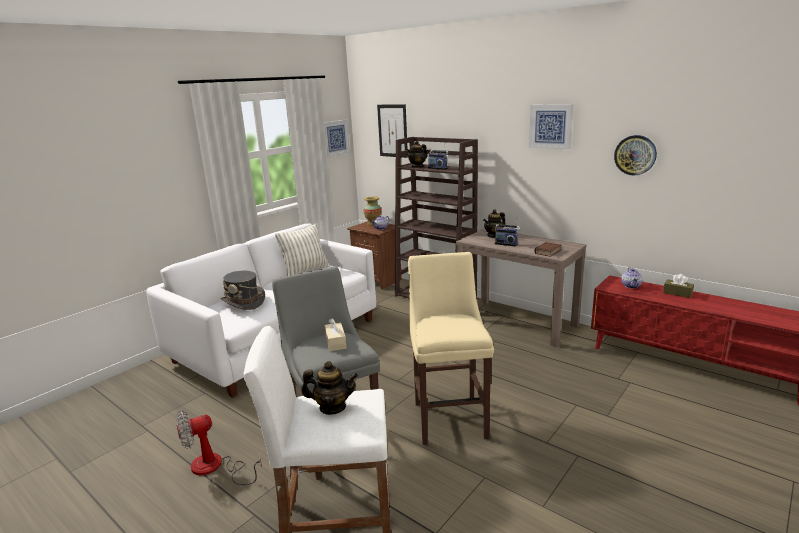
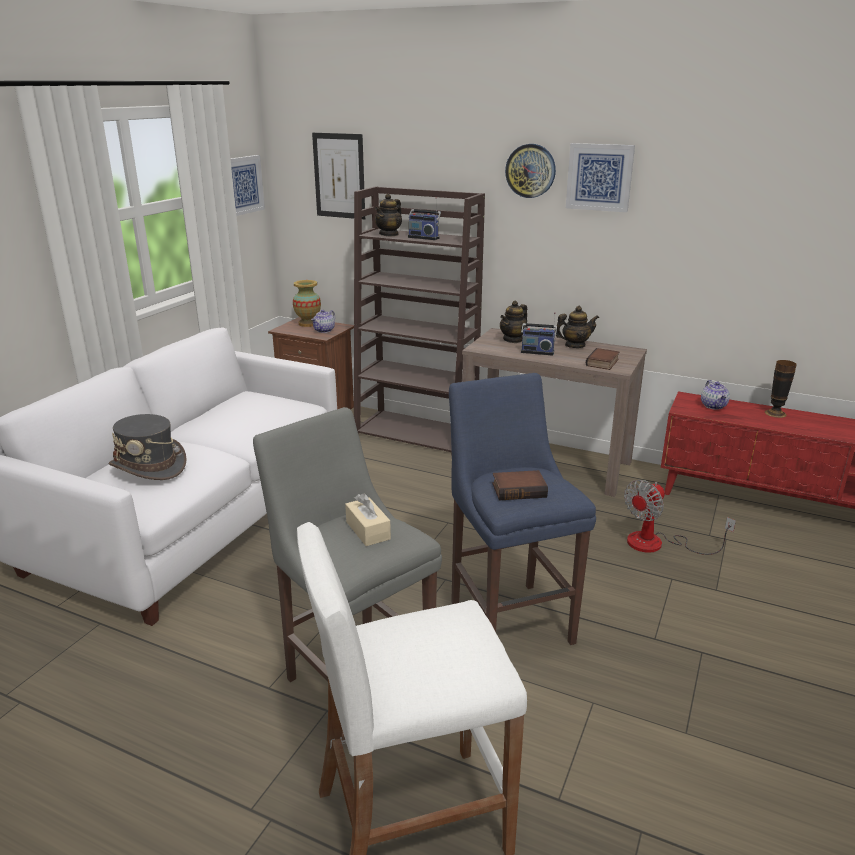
camera: 15 degrees left, 5 degrees up
fan [176,411,262,485] -> fan moved to [624,480,736,555]
pillow [275,224,329,276] -> none
teapot [301,361,358,415] -> teapot moved to [555,306,599,348]
beige stool [408,252,494,445] -> blue stool [449,373,596,645]
wall clock [614,135,657,176] -> wall clock moved to [505,144,556,198]
brown tissue box [663,274,694,298] -> vase [765,360,797,418]
none -> book [492,470,548,500]

